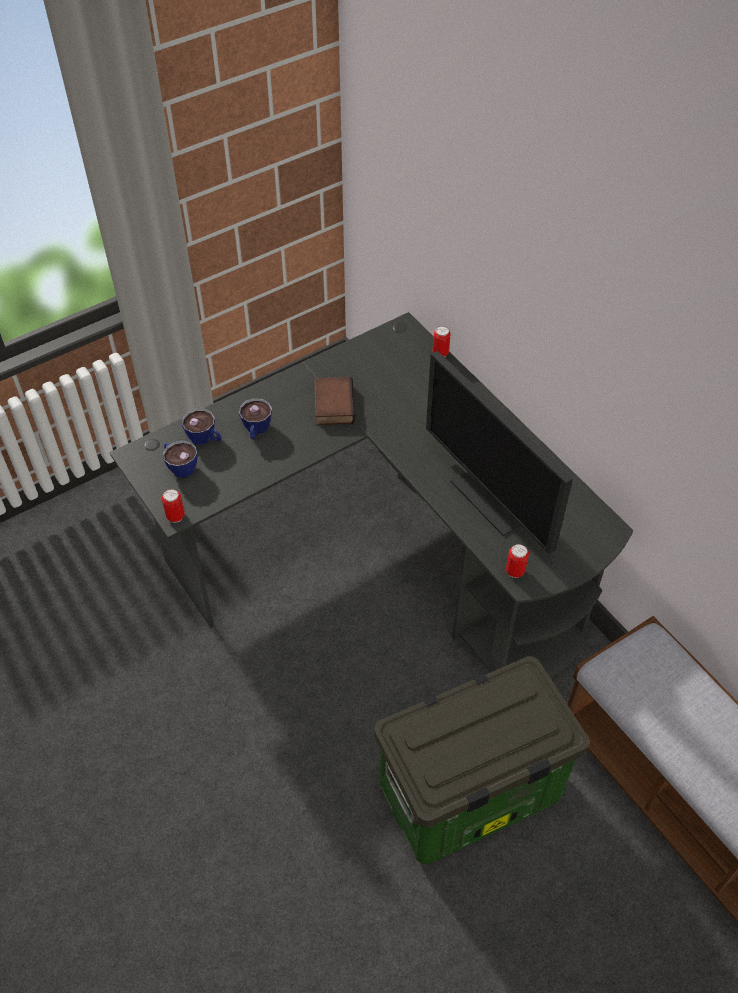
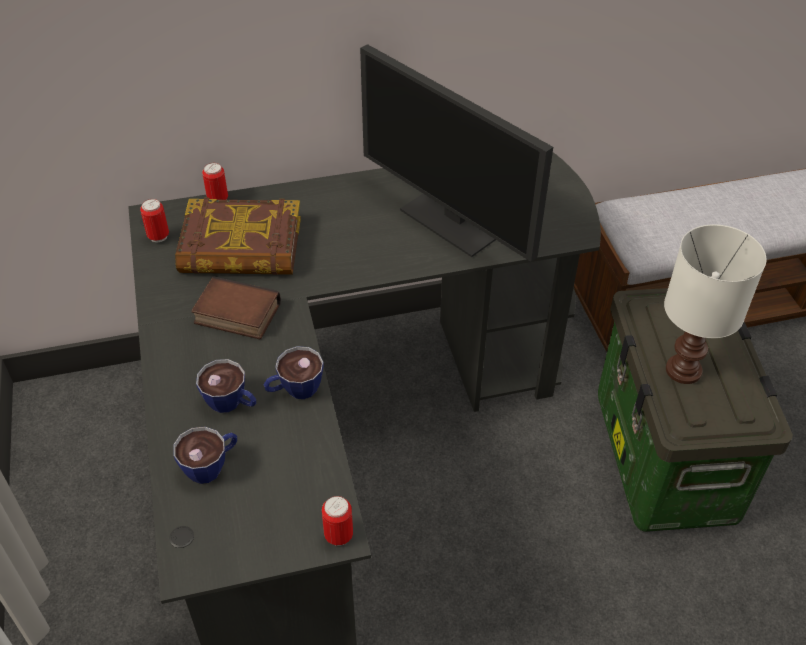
camera: 70 degrees left, 5 degrees down
cup [163,440,197,478] -> cup moved to [264,346,324,399]
monitor [426,351,573,554] -> monitor turned 60 degrees clockwise [360,44,553,262]
can [506,544,529,578] -> can moved to [140,199,169,242]
none -> book [175,198,301,275]
none -> white table lamp [664,224,767,384]

